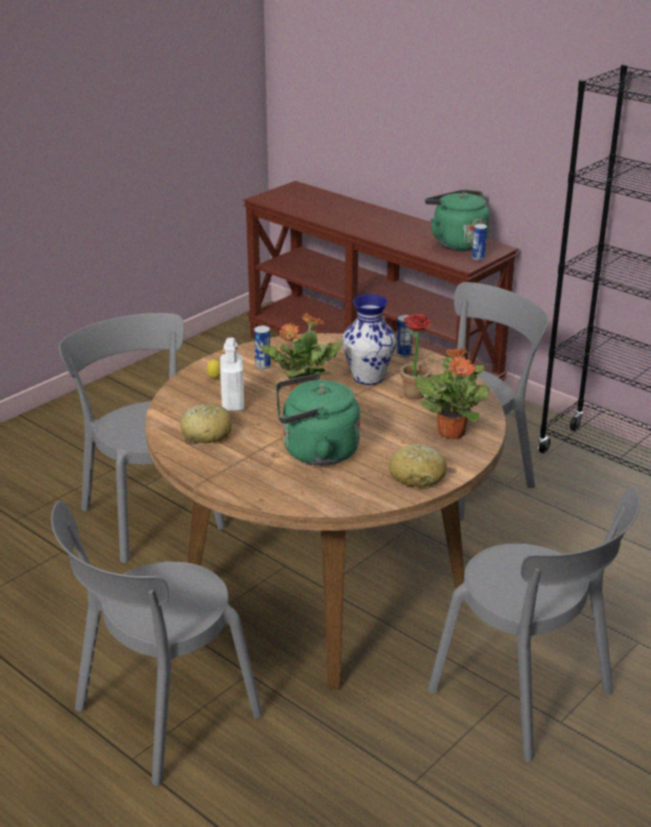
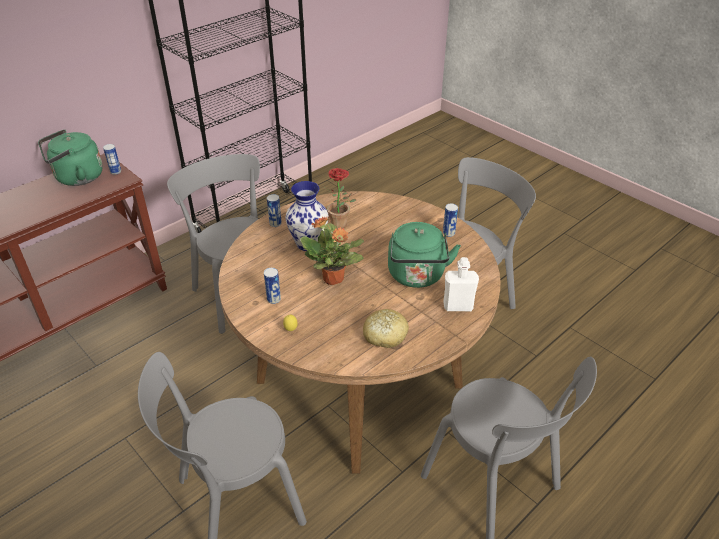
camera: 85 degrees left, 10 degrees up
white bottle [220,338,244,412] -> white bottle moved to [443,257,479,311]
bread [389,444,447,488] -> can [443,203,458,237]
potted plant [415,348,489,439] -> none

